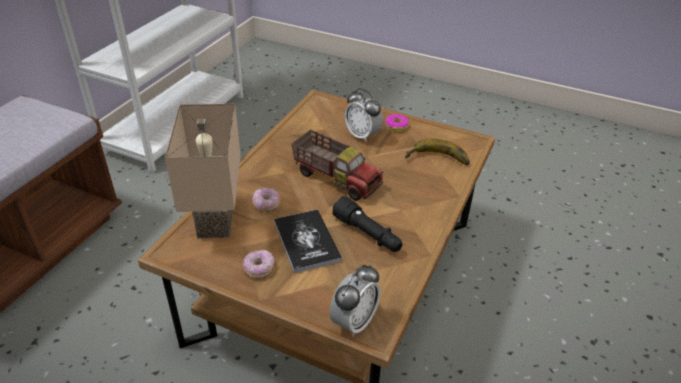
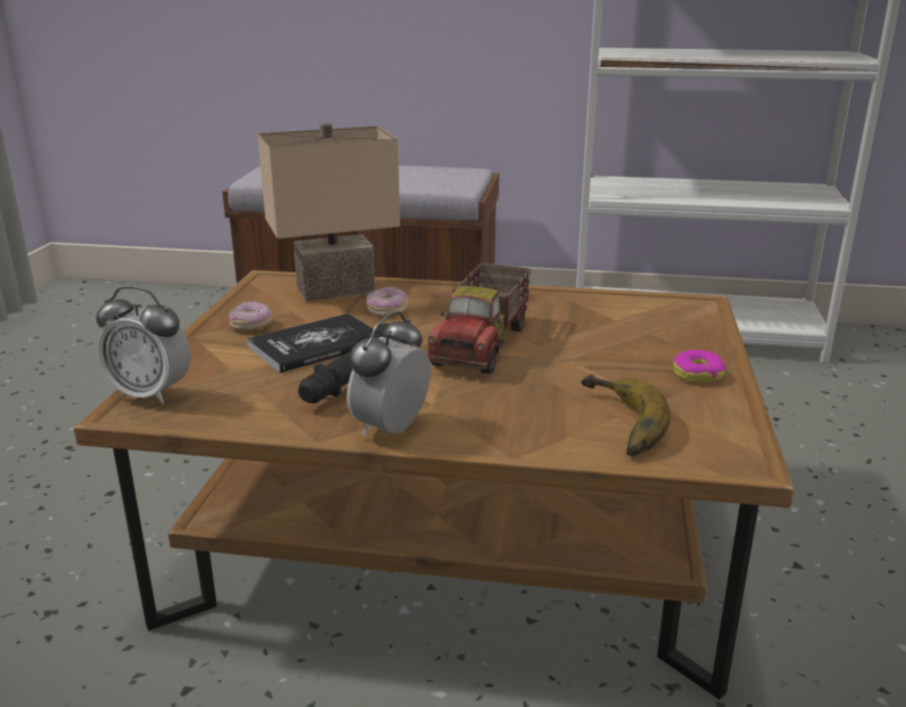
camera: 75 degrees right, 15 degrees down
alarm clock [345,88,383,143] -> alarm clock moved to [347,311,431,437]

